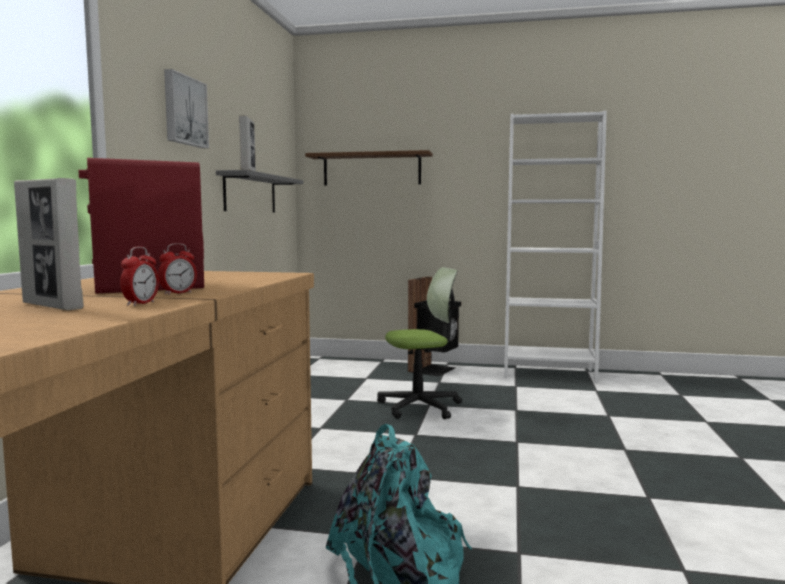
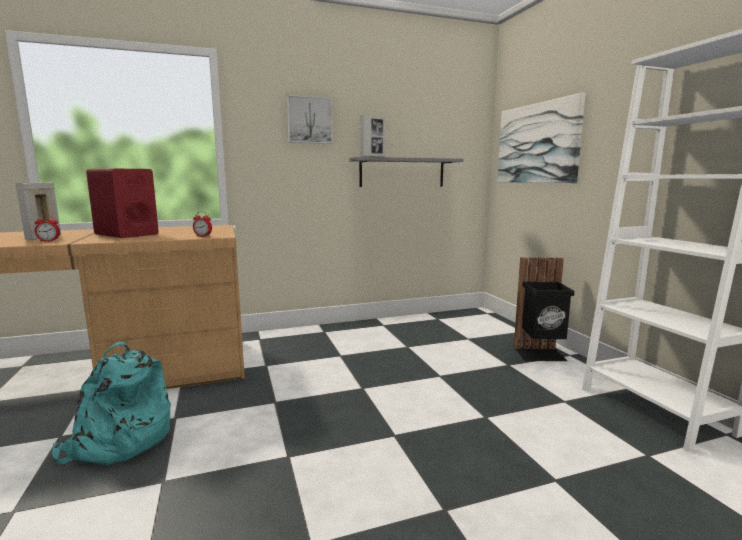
camera: 60 degrees right, 5 degrees up
alarm clock [158,243,197,295] -> alarm clock moved to [193,212,212,237]
brown shelf [305,150,433,186] -> picture [498,93,586,183]
office chair [377,267,462,419] -> none

